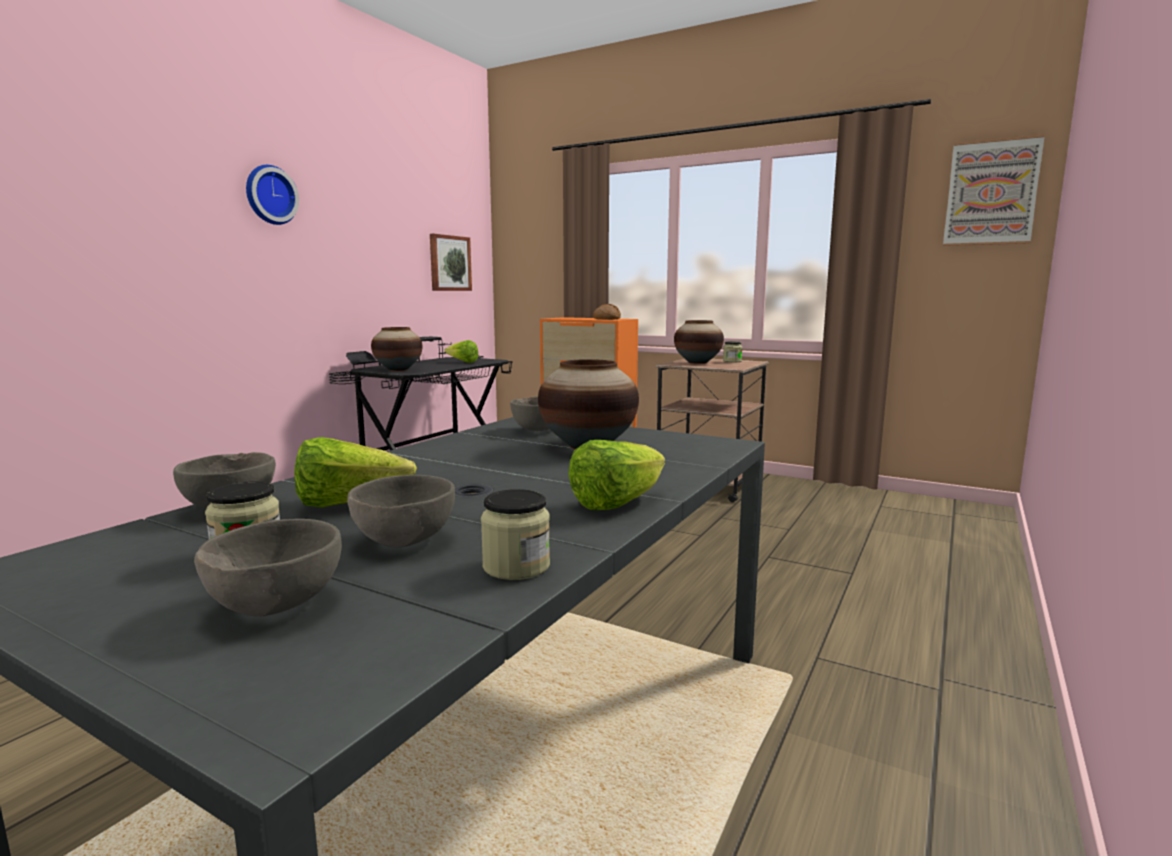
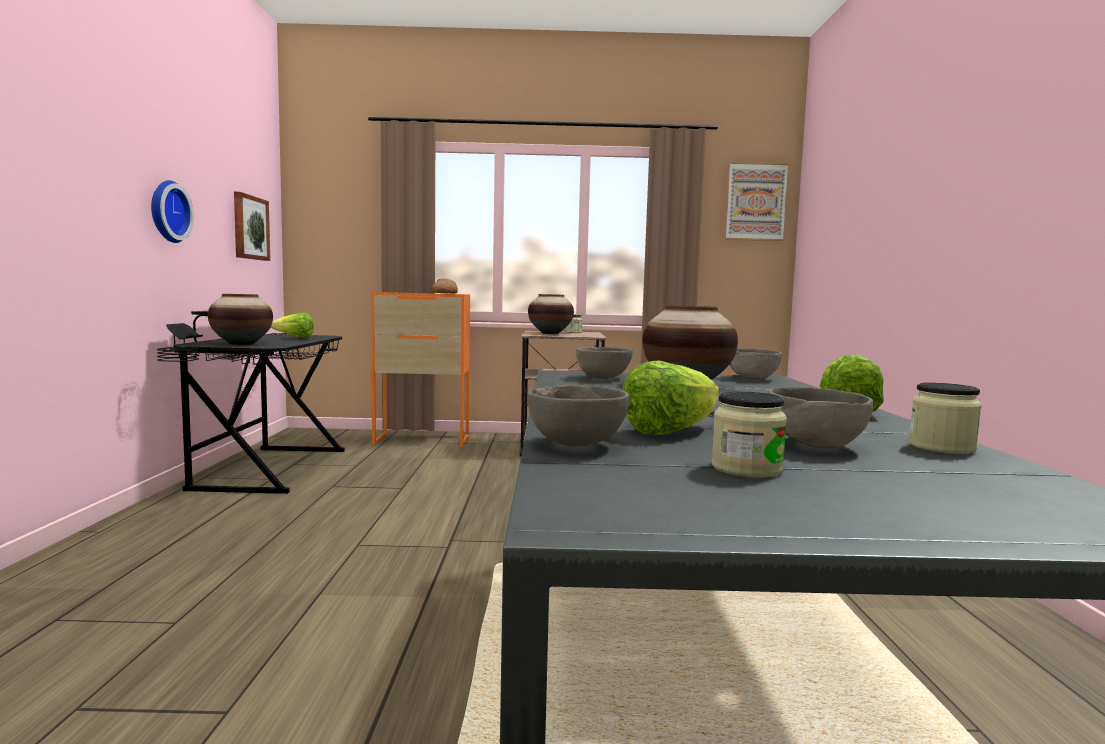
camera: 30 degrees left, 5 degrees down
grey bowl [194,519,342,616] -> grey bowl moved to [730,348,782,380]
wall clock [246,165,299,225] -> wall clock moved to [151,180,194,243]

